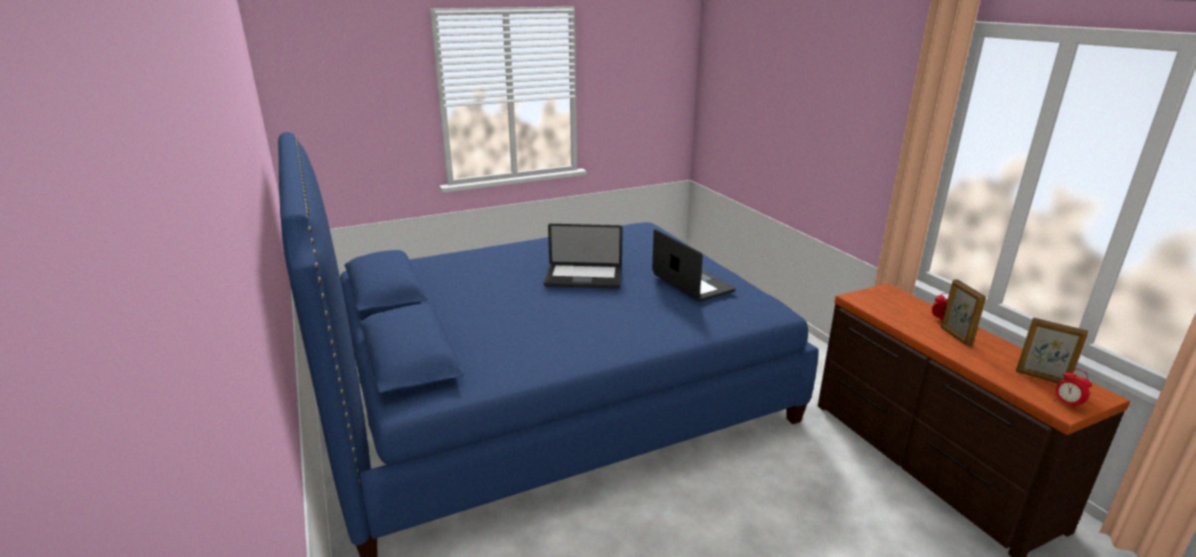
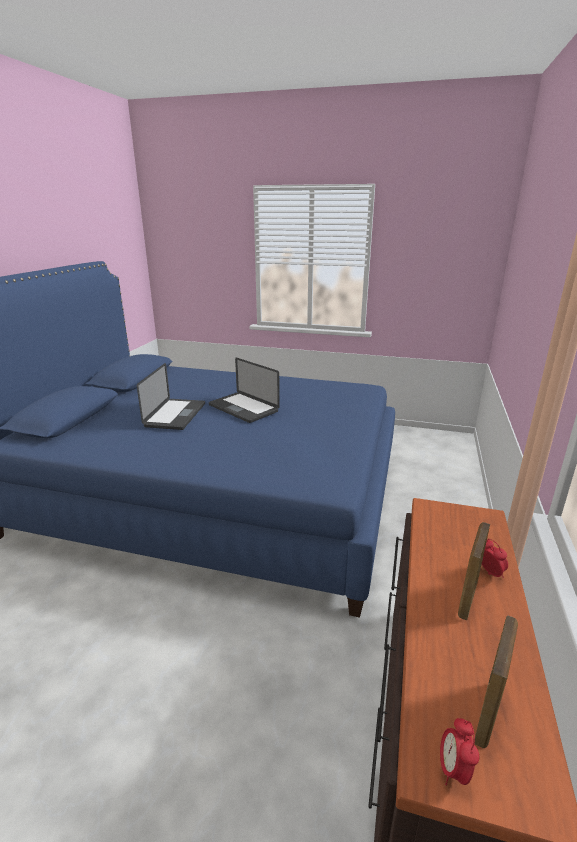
camera: 40 degrees right, 0 degrees up
laptop [652,229,735,302] -> laptop moved to [137,363,205,430]
picture frame [1015,318,1088,384] -> picture frame turned 135 degrees counterclockwise [474,615,518,748]

